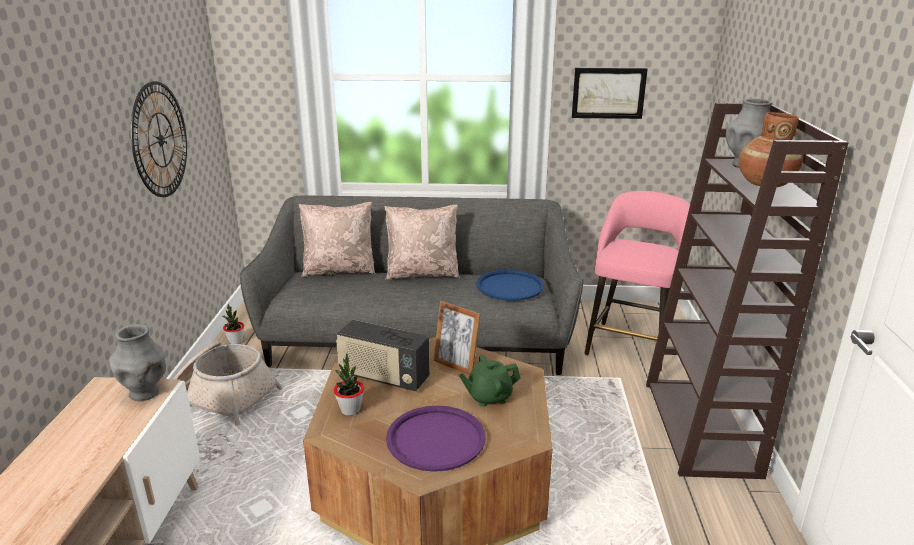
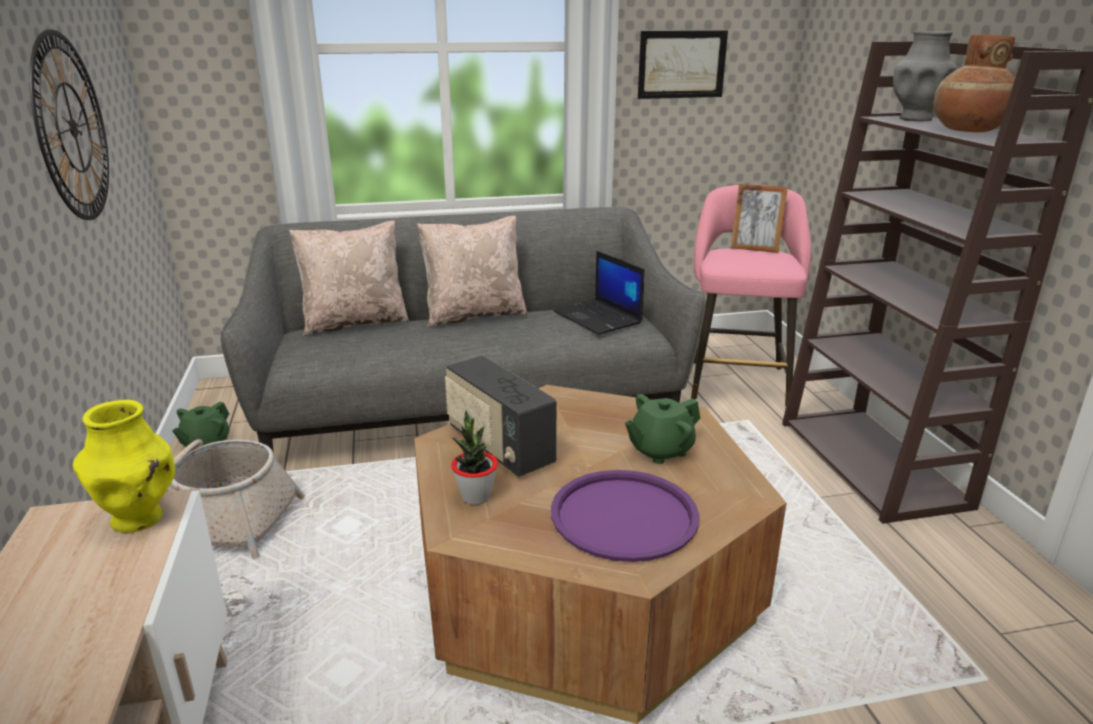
camera: 15 degrees left, 0 degrees up
grey vase [109,324,166,401] -> yellow vase [73,400,175,533]
potted plant [223,304,244,344] -> green teapot [172,401,229,447]
radio [336,320,430,391] -> radio turned 45 degrees clockwise [445,355,557,477]
picture frame [433,301,480,375] -> picture frame moved to [731,184,788,253]
blue tray [476,269,544,301] -> laptop [554,251,645,335]

